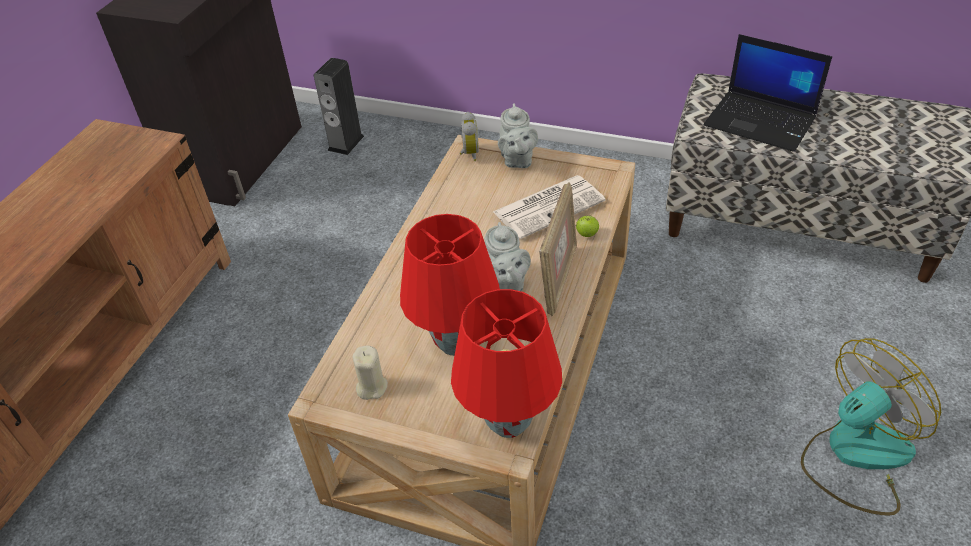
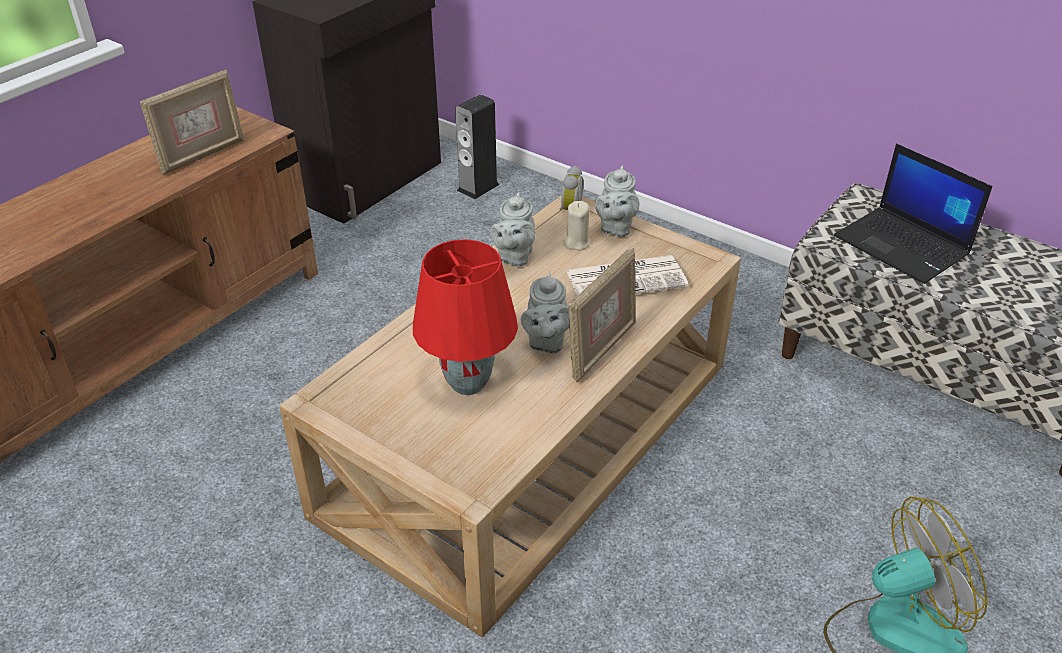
camera: 15 degrees right, 5 degrees down
beige candle [352,345,388,400] -> beige candle moved to [563,201,591,250]
red table lamp [451,289,562,438] -> none
apple [576,215,599,237] -> none
none -> picture frame [140,69,244,175]
none -> grey teapot [490,192,536,267]

